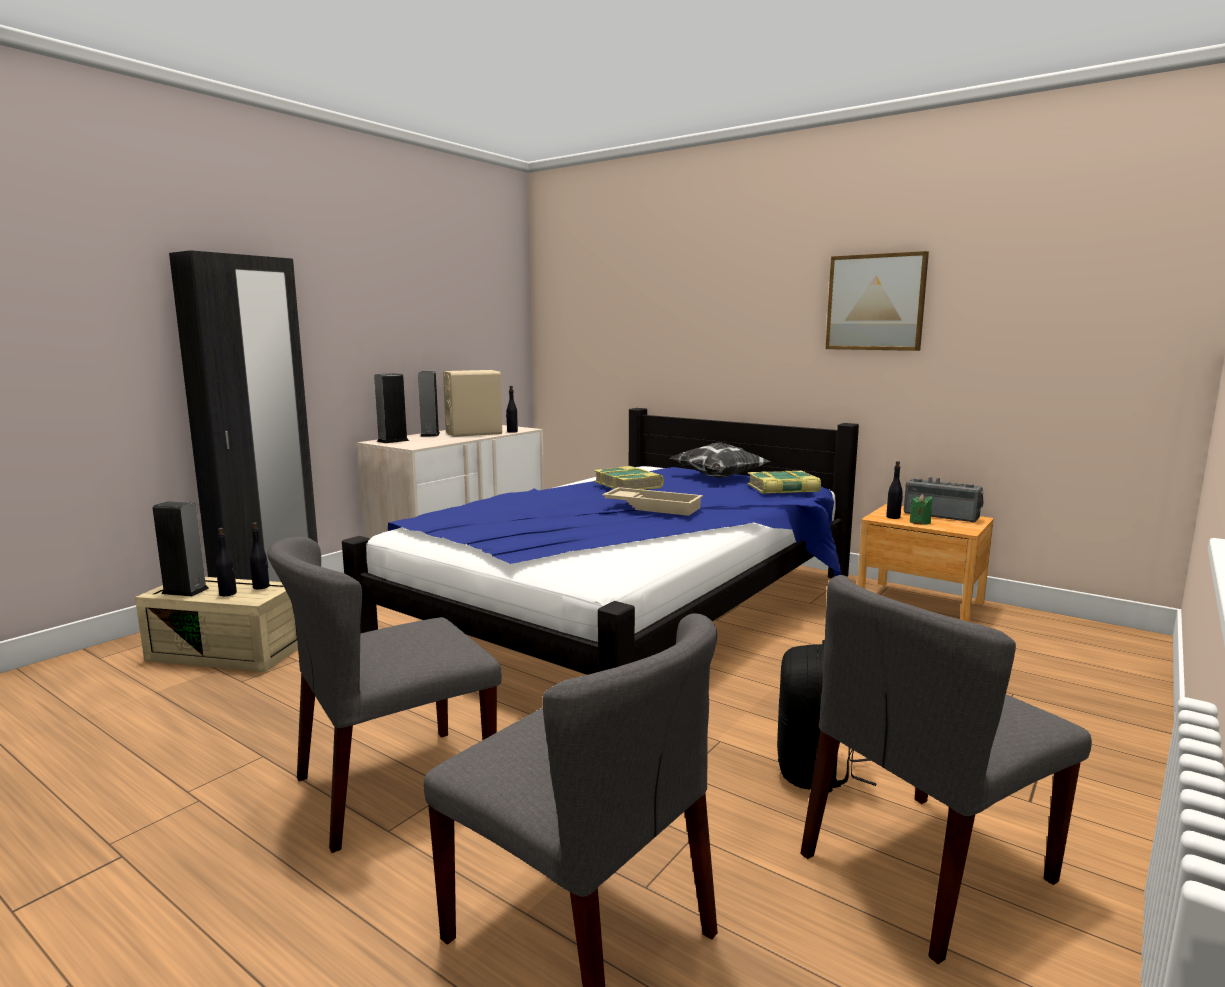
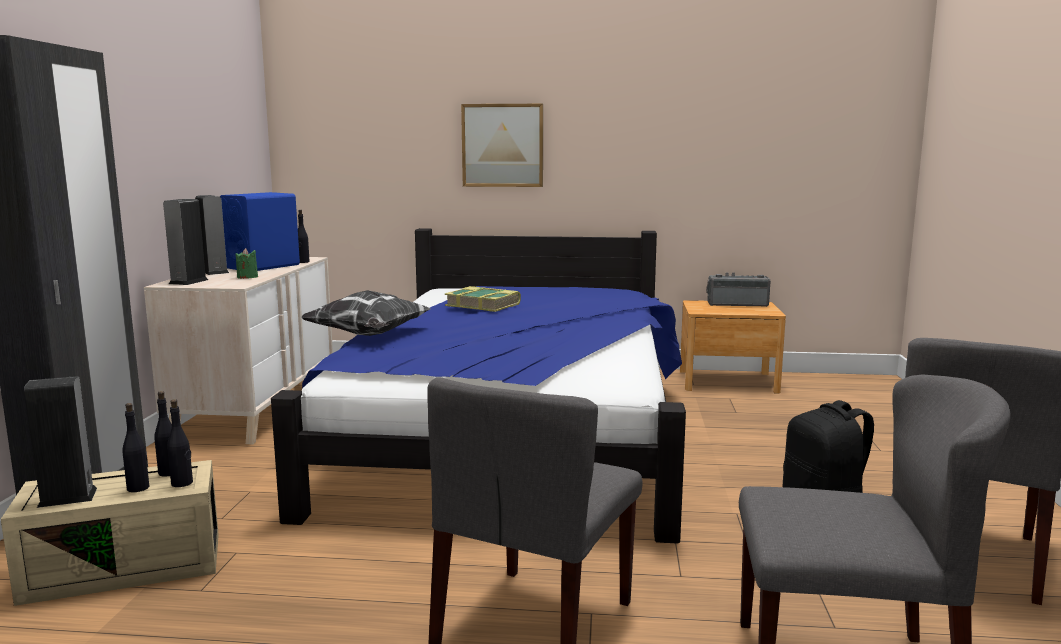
camera: 30 degrees left, 0 degrees up
beige speaker [443,370,502,437] -> blue speaker [220,192,300,271]
beige tray [602,487,703,516] -> none
pillow [669,442,770,478] -> pillow moved to [302,290,431,336]
book [747,471,821,494] -> none
picture [826,251,929,351] -> picture moved to [461,104,543,187]
black bottle [886,461,903,519] -> black bottle moved to [167,399,193,487]
green candle [910,494,932,525] -> green candle moved to [236,248,258,279]

